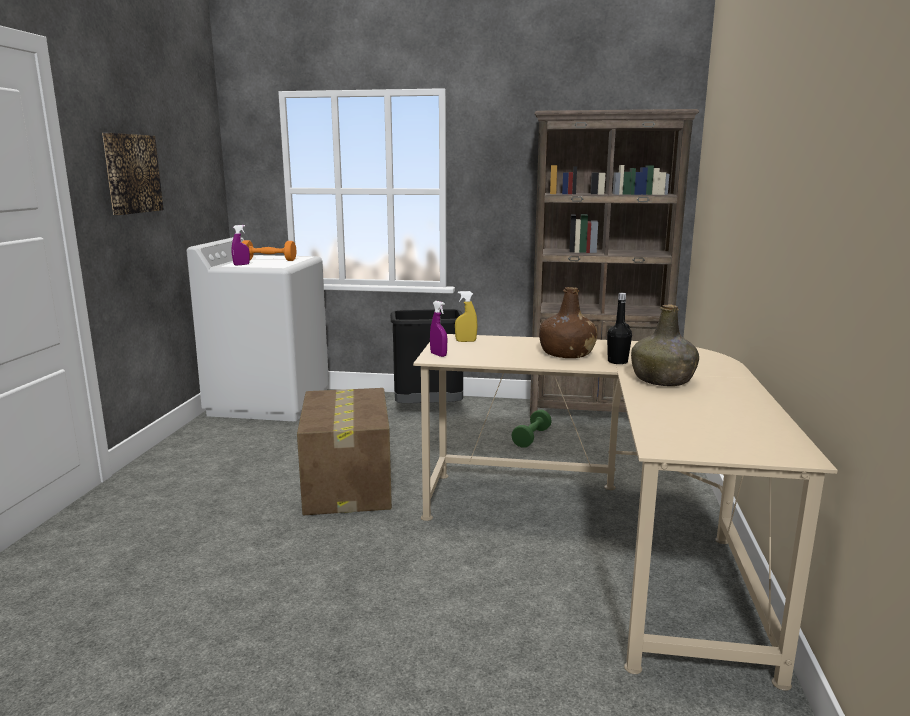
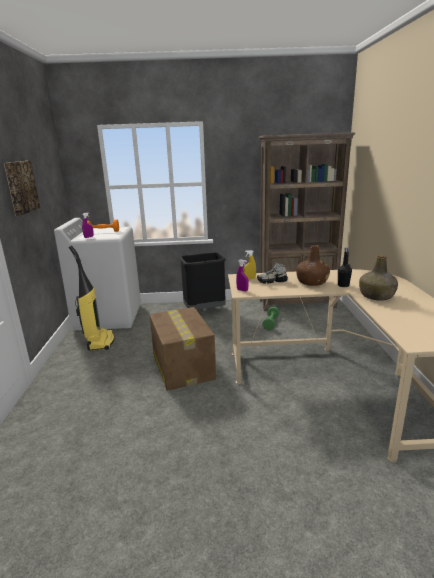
camera: 10 degrees left, 5 degrees up
none -> vacuum cleaner [69,245,115,350]
none -> shoe [257,262,288,284]

